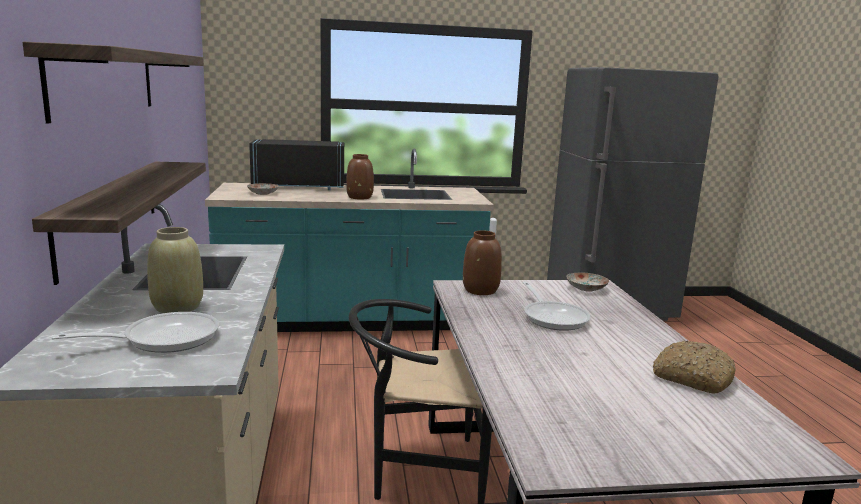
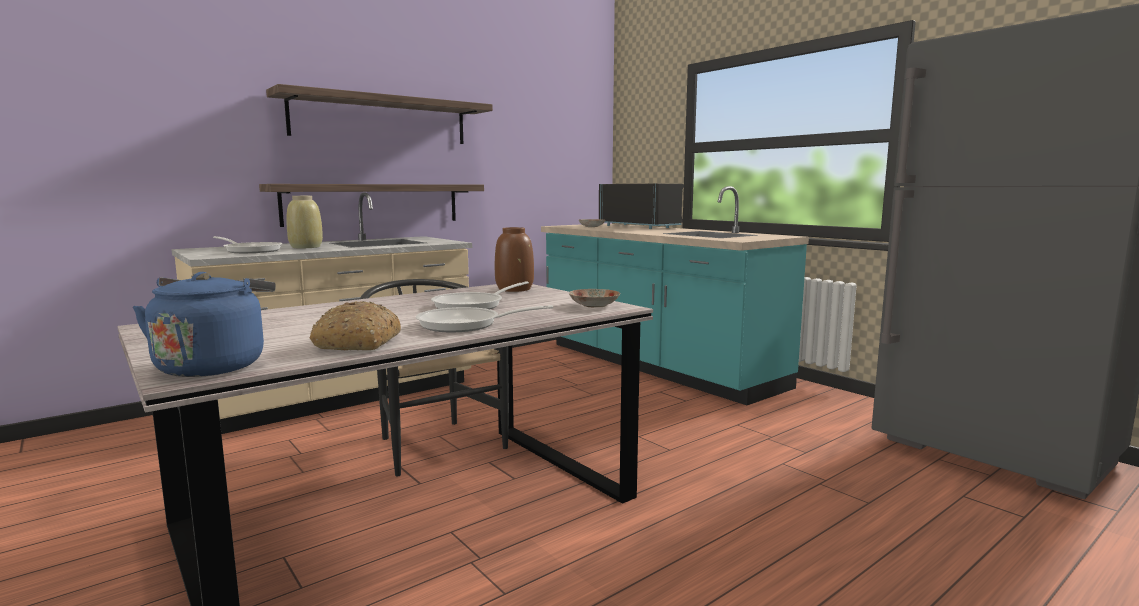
camera: 60 degrees right, 5 degrees down
brown vase [346,154,374,199] -> none
none -> blue kettle [133,272,276,377]
none -> frying pan [416,305,553,332]

